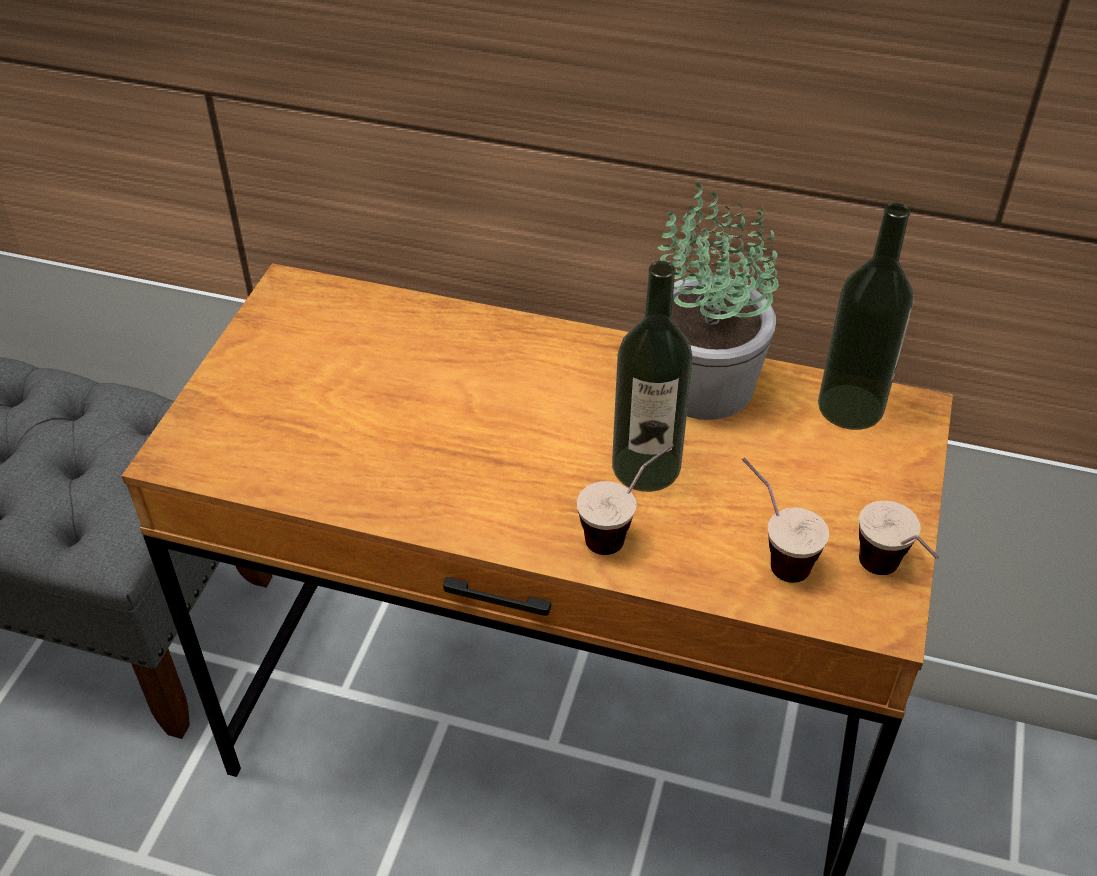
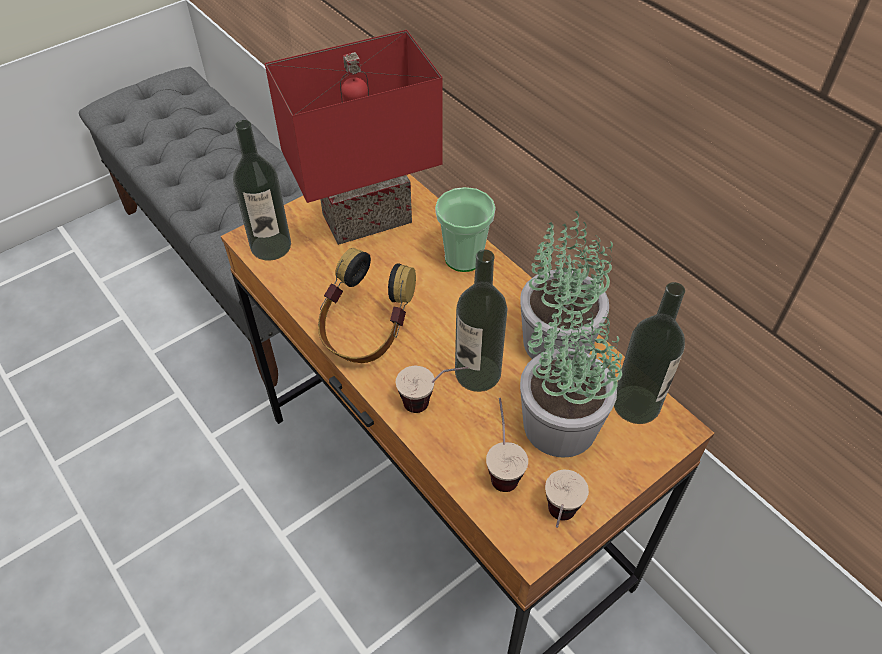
camera: 35 degrees right, 5 degrees up
none -> bottle [233,120,291,261]
none -> red table lamp [265,30,443,245]
none -> headphones [318,248,416,363]
none -> cup [435,187,496,272]
none -> potted plant [520,298,623,457]

